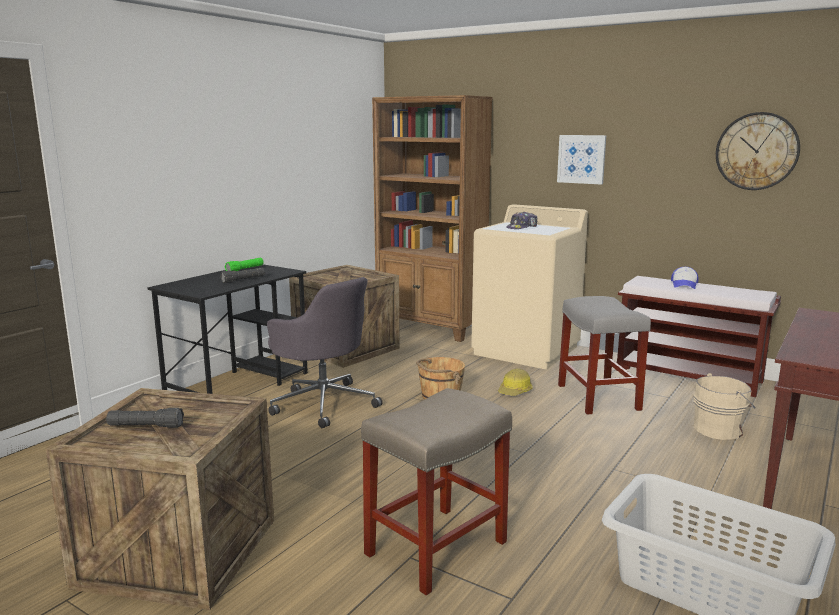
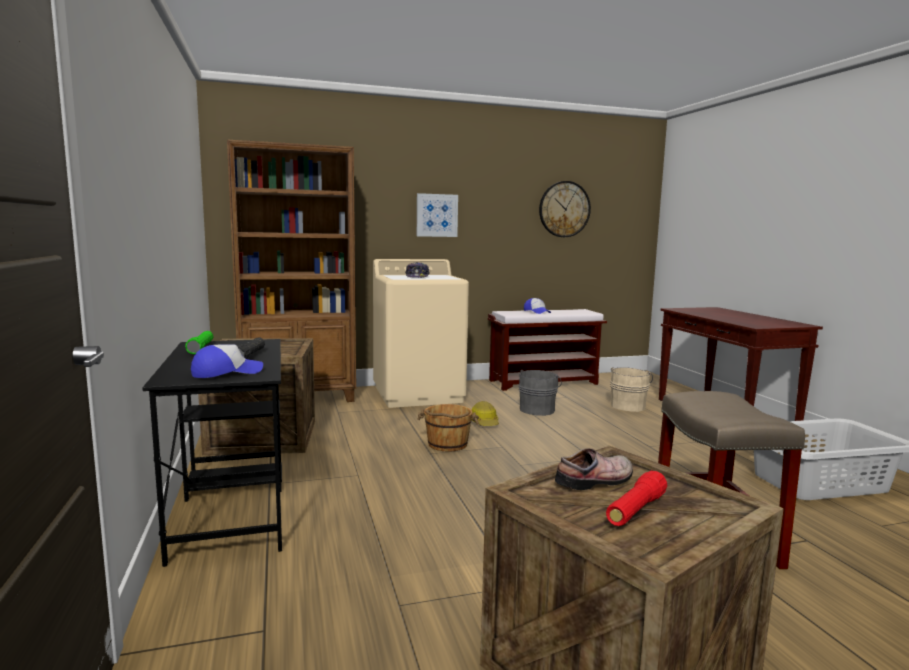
camera: 50 degrees left, 5 degrees down
black flashlight [106,408,184,428] -> red flashlight [606,471,667,526]
grey office chair [267,277,383,428] -> none
grey stool [558,296,651,415] -> grey bucket [518,370,562,416]
none -> cap [191,344,263,378]
none -> shoe [555,448,633,490]

